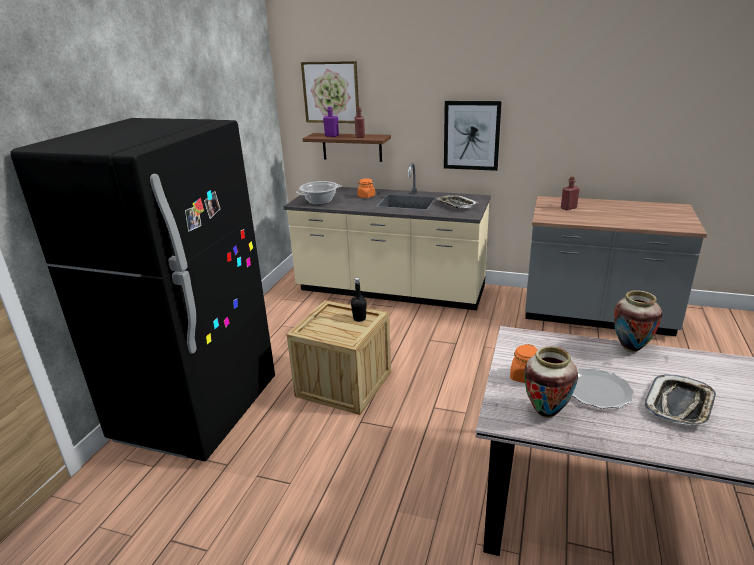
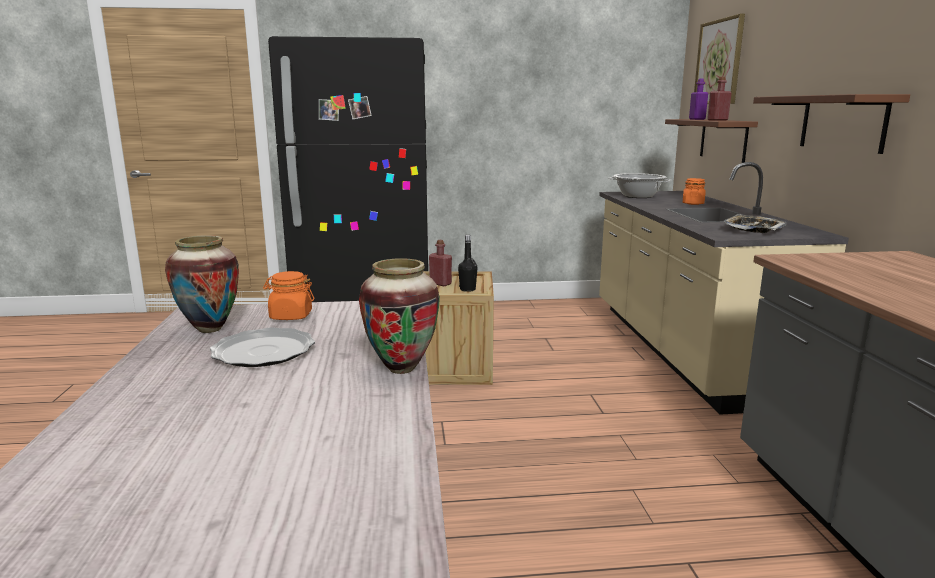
camera: 65 degrees right, 10 degrees down
picture [444,101,502,171] -> brown shelf [753,94,910,154]
red bottle [561,176,580,210] -> red bottle moved to [429,240,452,286]
tray [645,374,716,425] -> none

